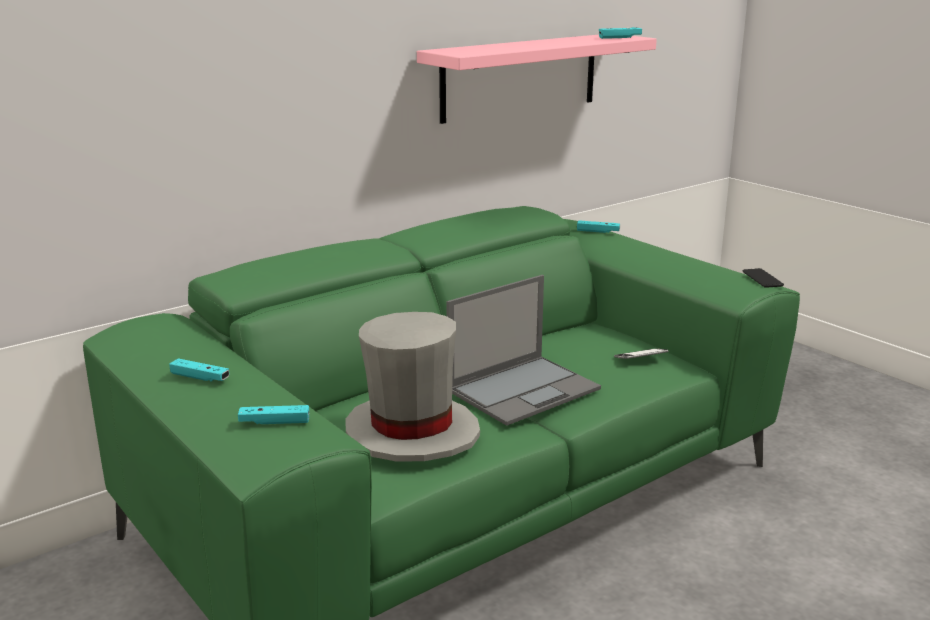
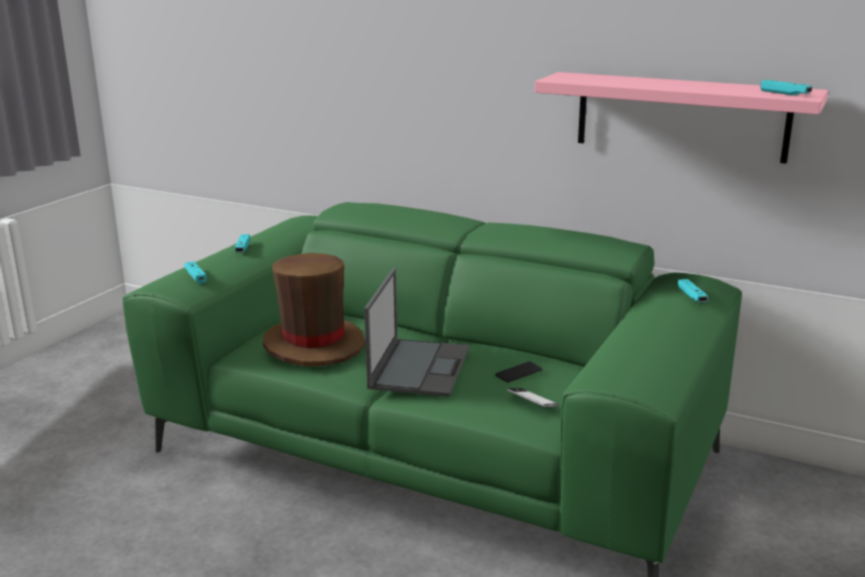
camera: 65 degrees right, 0 degrees up
grey hat [346,312,480,461] -> brown hat [263,253,365,366]
laptop [446,275,601,426] -> laptop turned 105 degrees counterclockwise [364,268,469,397]
phone [743,268,784,288] -> phone moved to [495,361,542,383]

